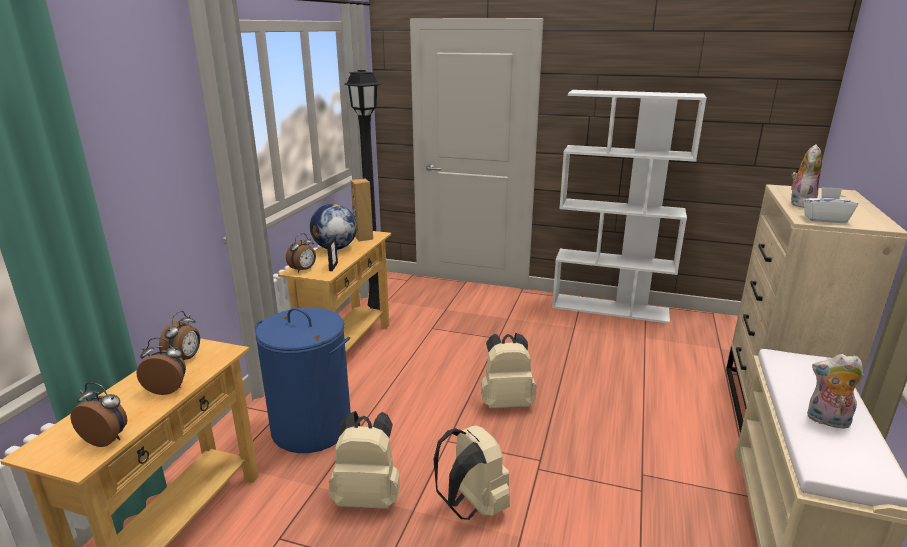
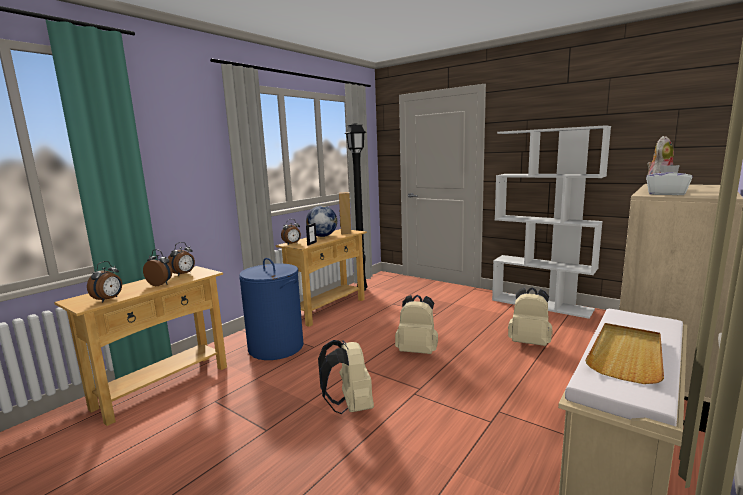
camera: 20 degrees right, 10 degrees down
alarm clock [70,382,127,447] -> alarm clock turned 75 degrees clockwise [87,261,122,302]
beige backpack [329,411,400,509] -> beige backpack moved to [508,287,552,346]
plush toy [807,354,864,429] -> beige tray [585,323,664,384]

